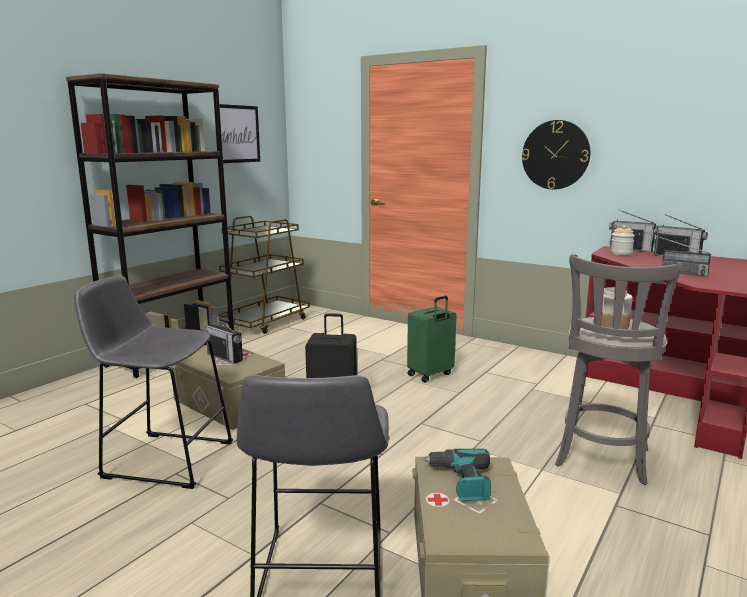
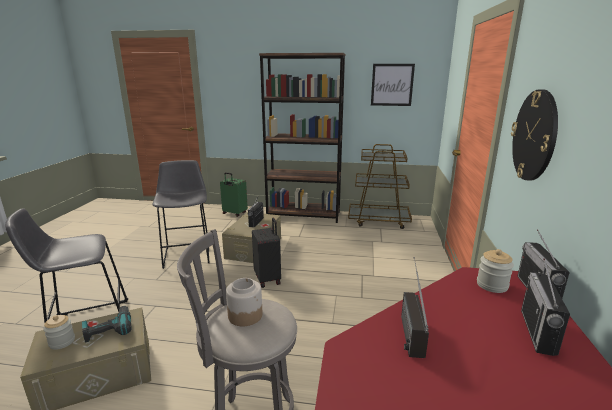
camera: 65 degrees right, 5 degrees up
green suitcase [407,296,456,383] -> green suitcase moved to [220,172,248,217]
none -> jar [44,315,75,350]

